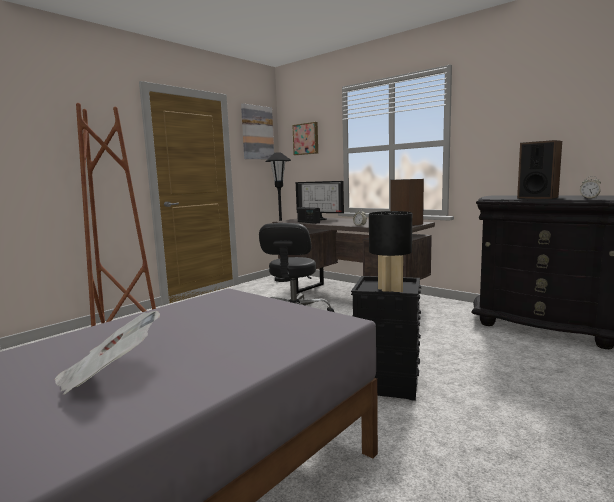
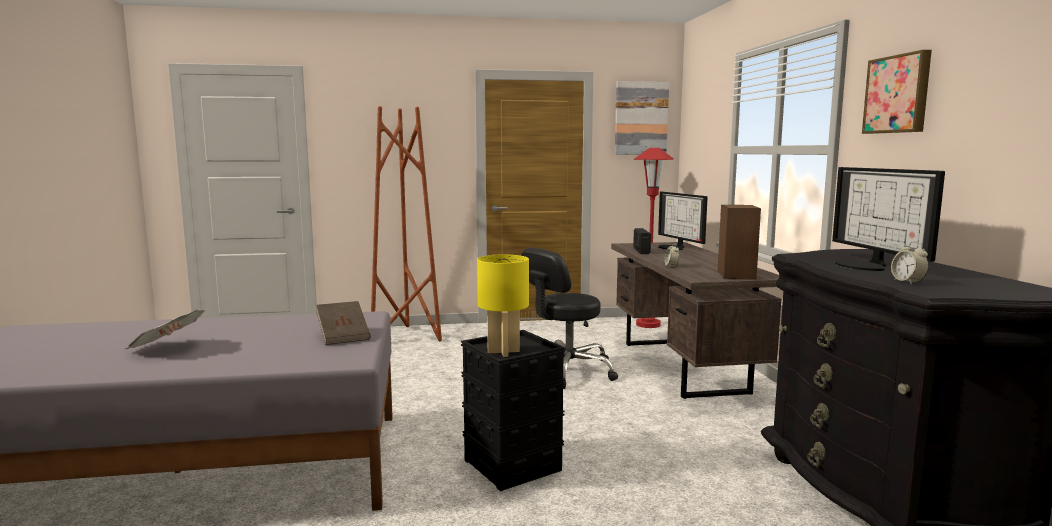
camera: 40 degrees right, 0 degrees up
black floor lamp [265,152,291,282] -> red floor lamp [634,148,674,328]
picture [292,122,318,155] -> picture moved to [862,50,932,134]
black table lamp [369,211,412,292] -> yellow table lamp [477,255,529,357]
speaker [517,140,562,199] -> monitor [832,167,945,271]
none -> brown book [316,301,371,345]

